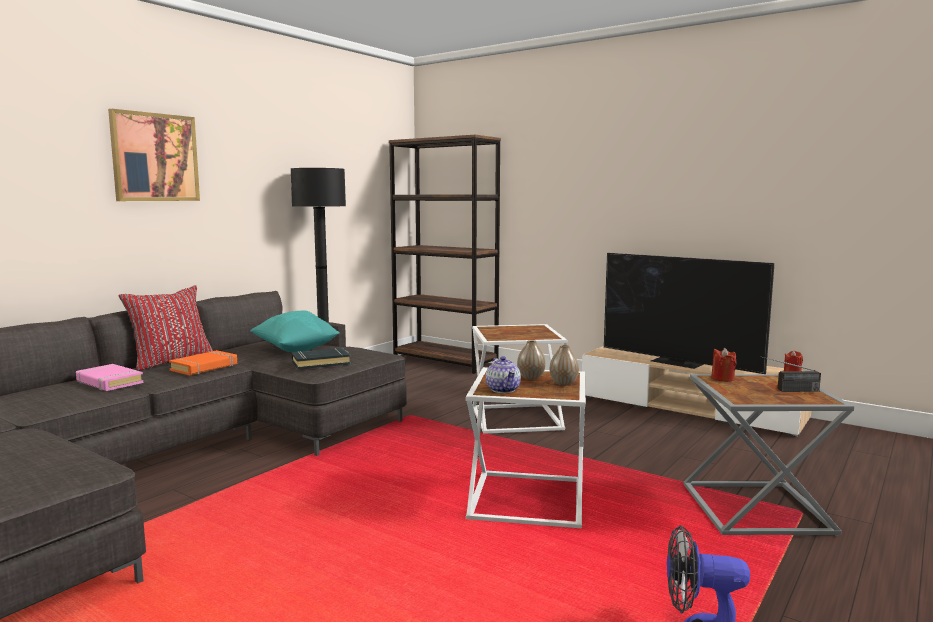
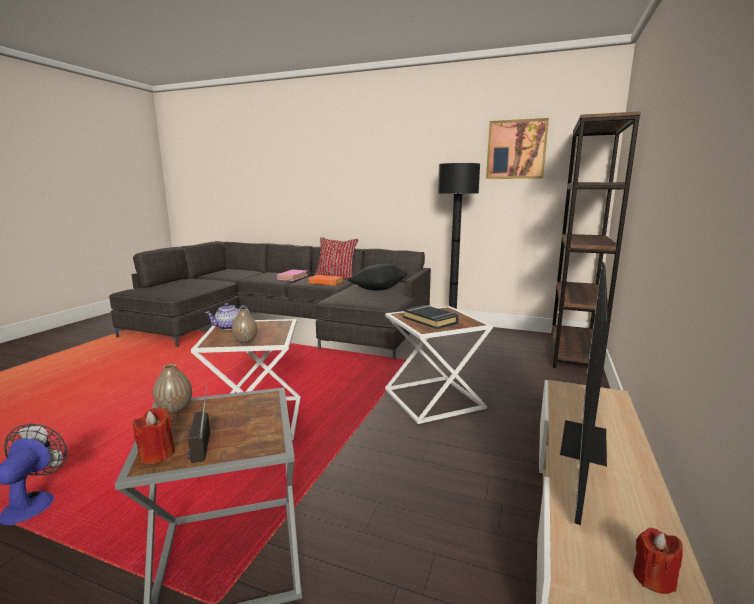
camera: 75 degrees right, 5 degrees up
picture [108,109,200,201] -> picture moved to [486,118,549,179]
turquoise pillow [250,310,340,352] -> black pillow [347,264,408,291]
black book [292,348,351,369] -> black book moved to [403,305,459,329]
vase [517,340,546,380] -> vase moved to [153,364,192,414]
red candle [711,348,737,382] -> red candle moved to [132,407,175,464]

